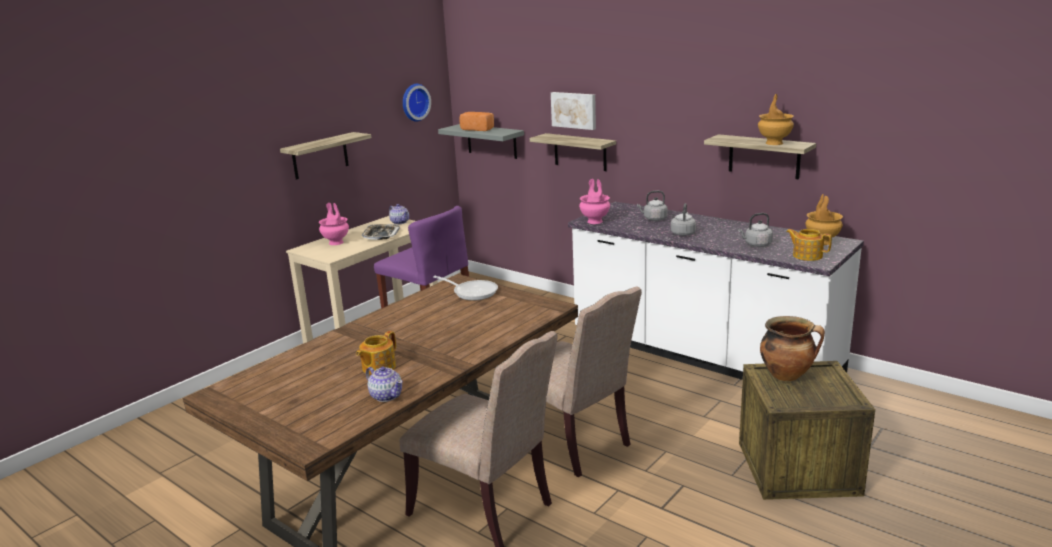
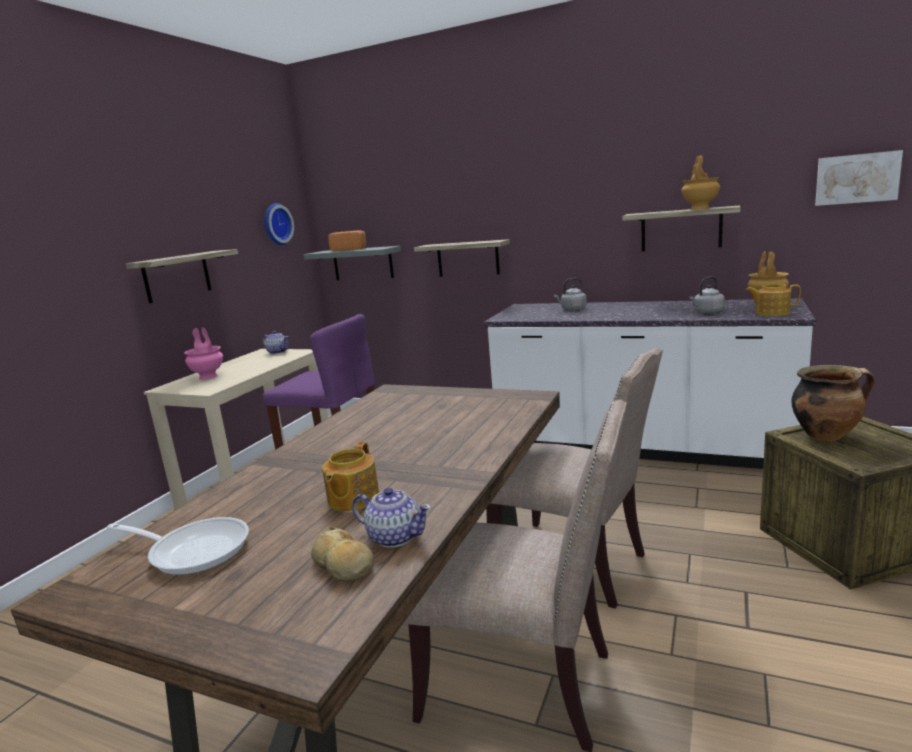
camera: 15 degrees left, 5 degrees down
tray [362,224,400,240] -> none
frying pan [433,276,498,300] -> frying pan moved to [107,517,249,575]
picture [551,92,596,130] -> picture moved to [815,150,903,206]
pink vase [579,179,610,224] -> none
grey kettle [671,203,696,236] -> none
none -> bread [311,527,374,581]

